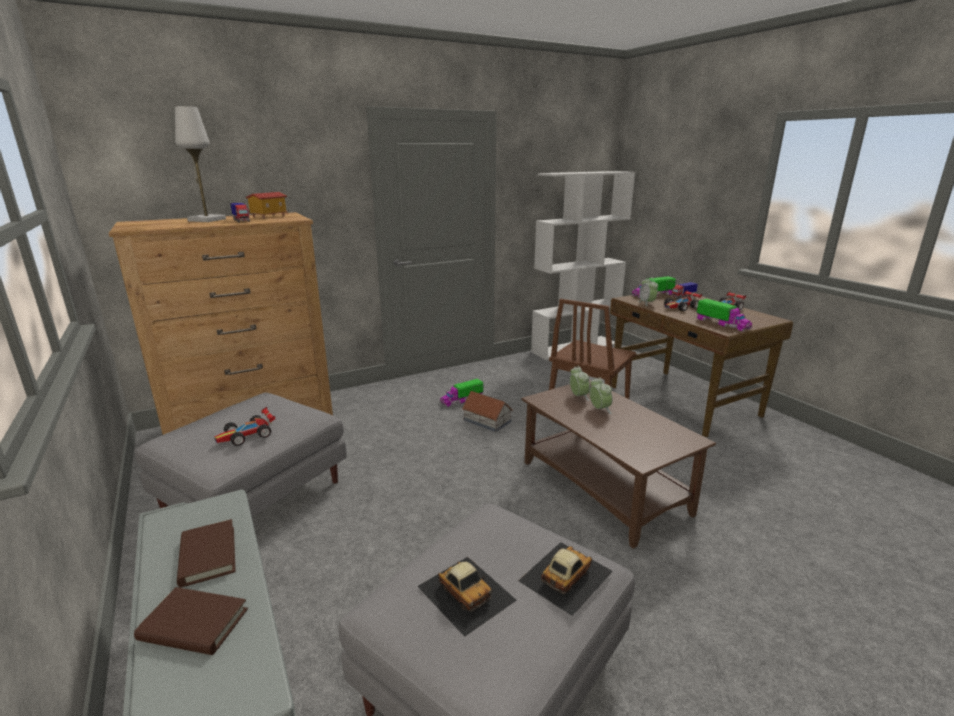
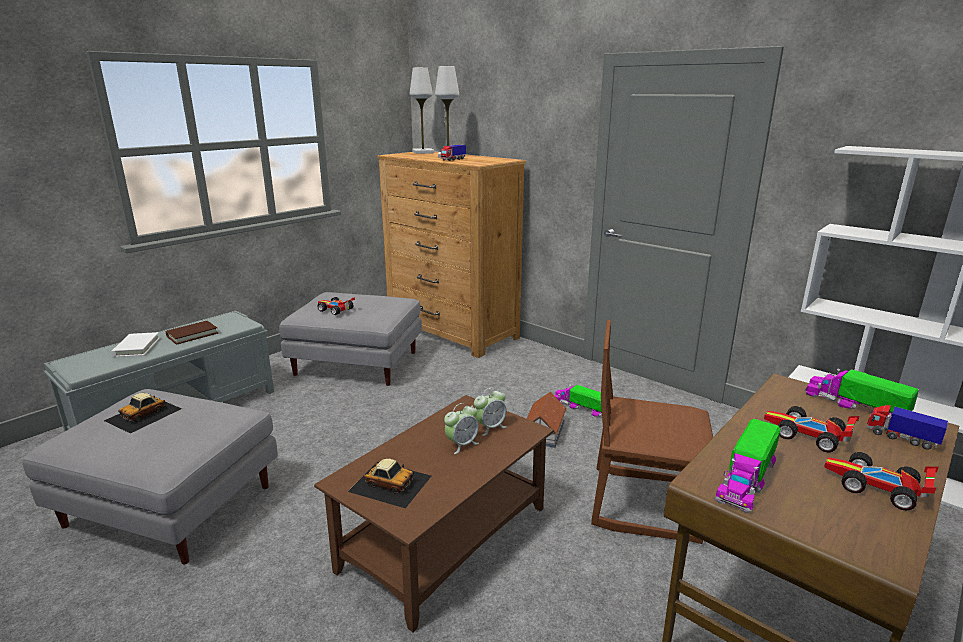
camera: 70 degrees right, 0 degrees up
brown book [134,587,248,655] -> white book [111,332,160,357]
toy house [246,192,288,219] -> none
toy car [518,542,613,616] -> toy car moved to [348,458,431,509]
alarm clock [638,277,658,306] -> none
none -> white table lamp [410,67,434,154]

